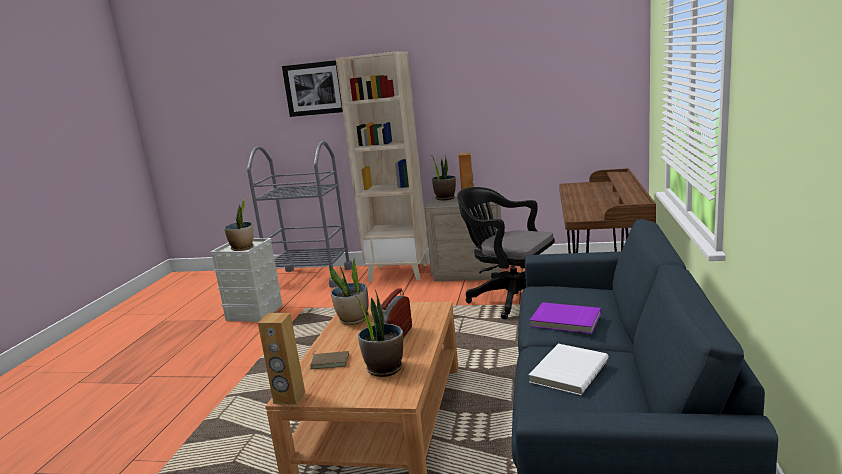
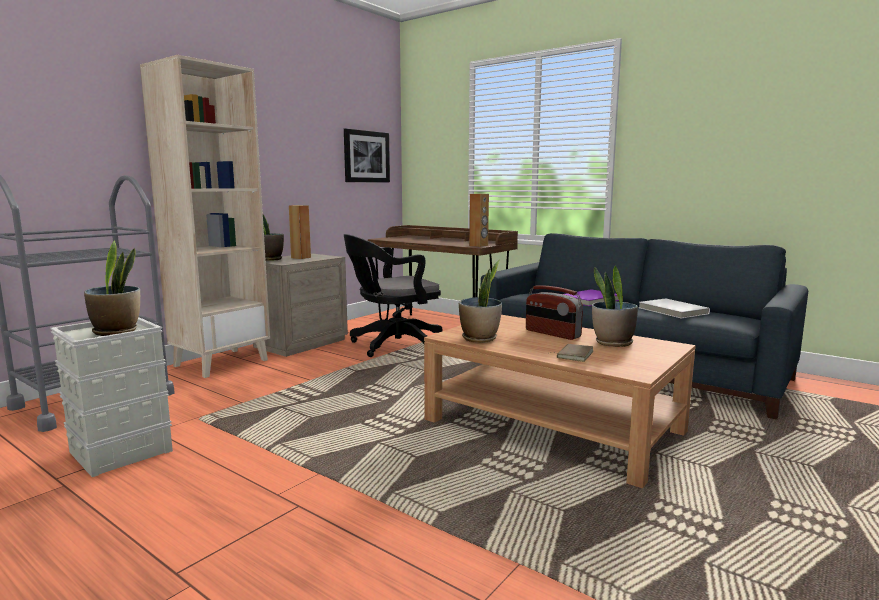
camera: 65 degrees left, 5 degrees down
brown speaker [258,313,305,405] -> brown speaker moved to [469,194,489,247]
picture [282,60,343,117] -> picture moved to [344,128,390,183]

